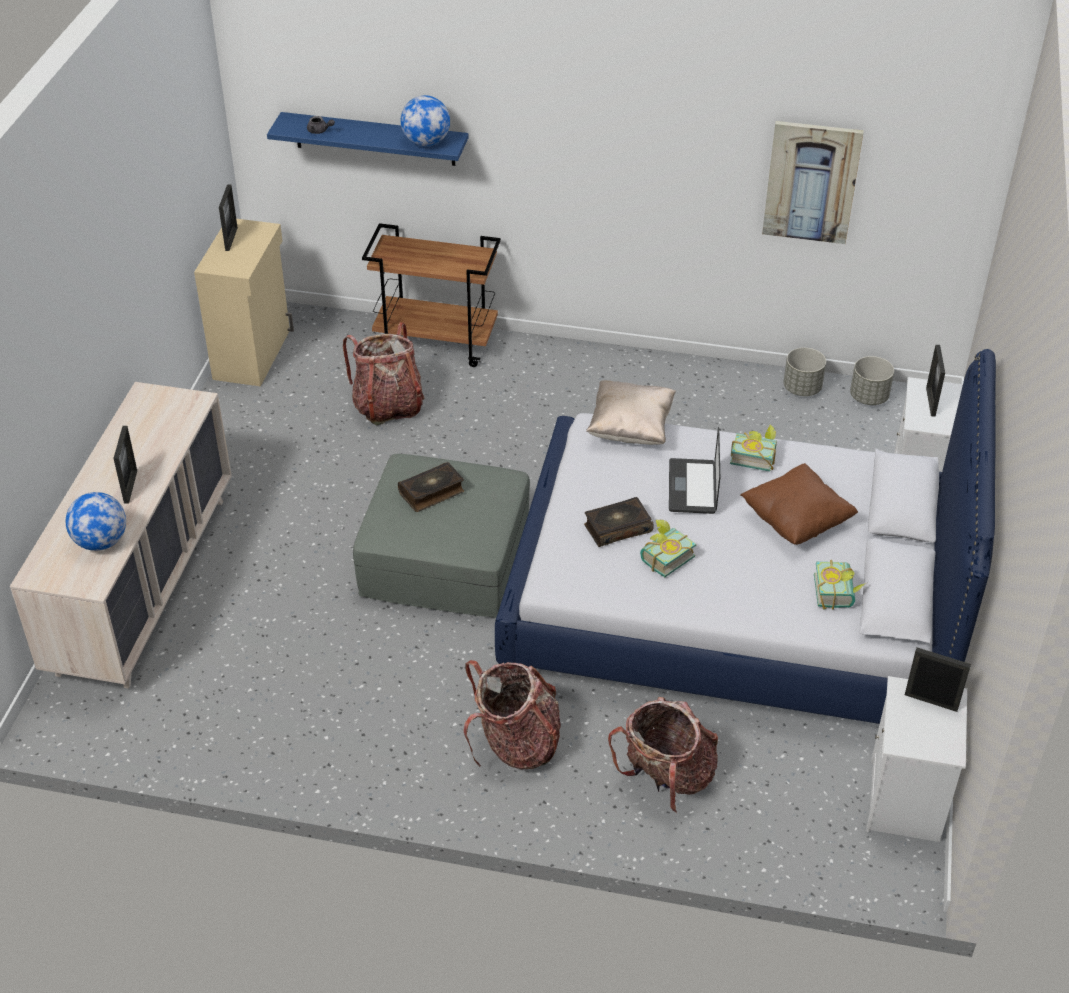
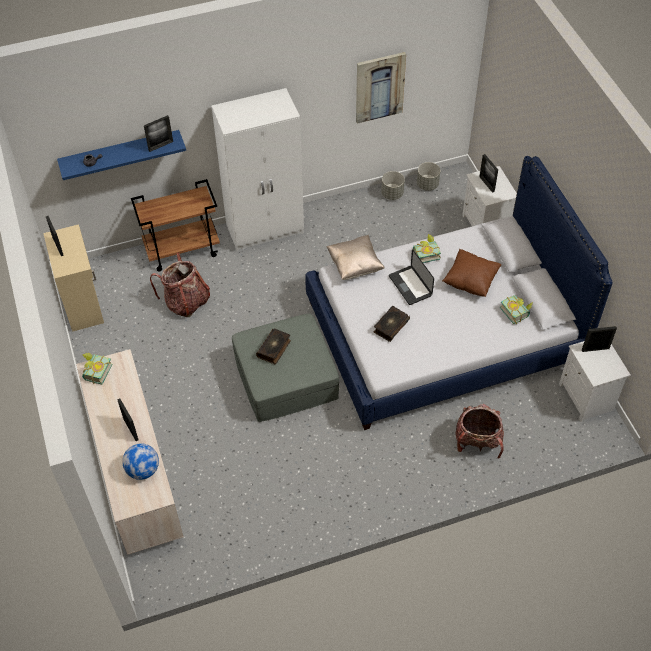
camera: 30 degrees left, 10 degrees up
globe [401,95,450,146] -> picture frame [144,115,173,152]
backpack [464,660,561,769] -> none
book [640,520,696,577] -> book moved to [82,353,113,384]
none -> white wardrobe [212,88,304,251]

